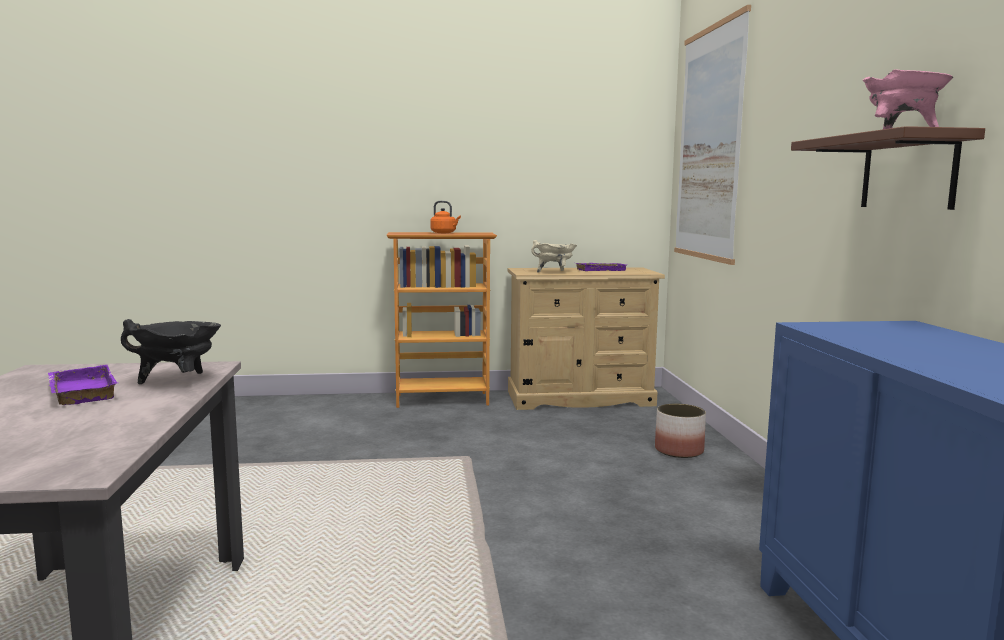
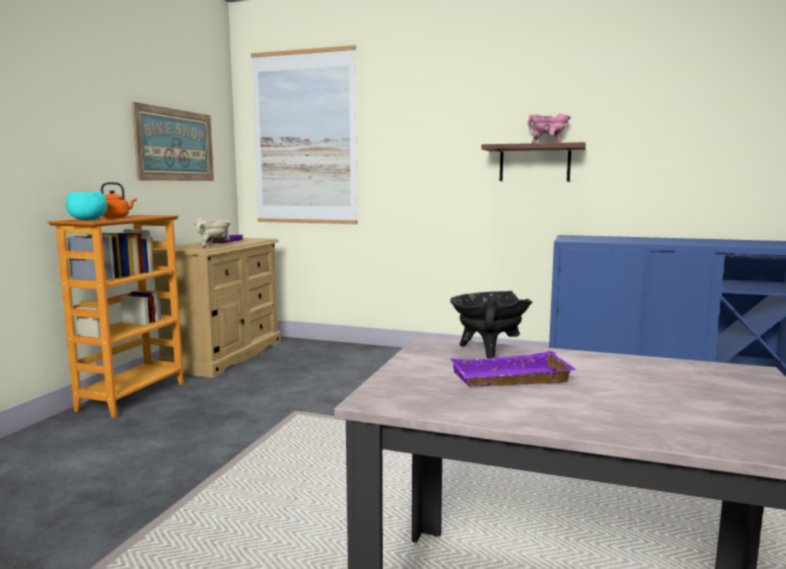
camera: 65 degrees left, 0 degrees up
planter [655,404,706,458] -> none
none -> turquoise bowl [66,192,107,220]
none -> picture [132,102,214,181]

